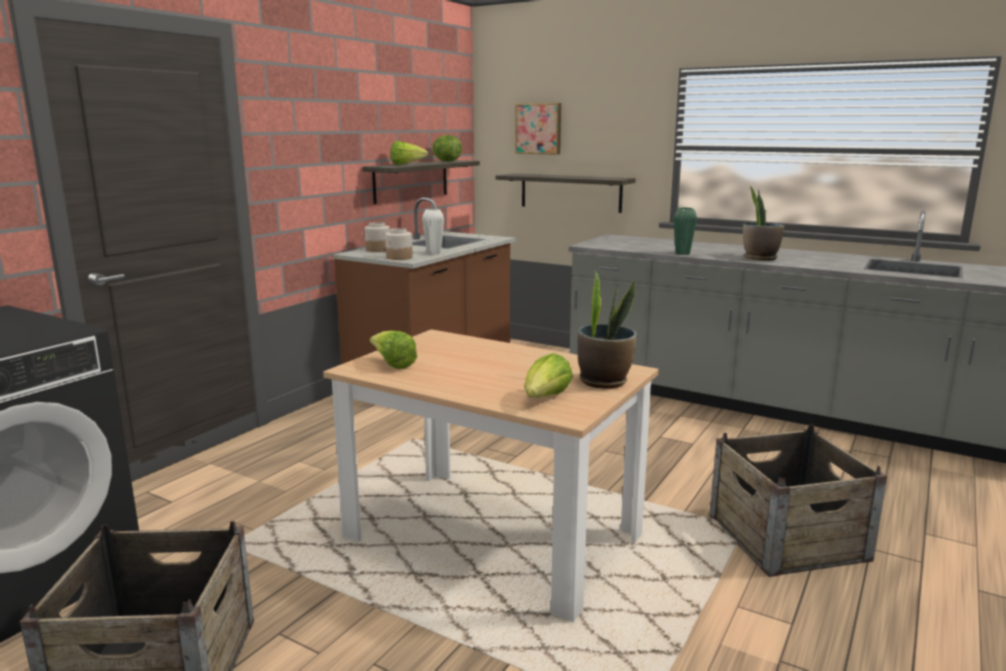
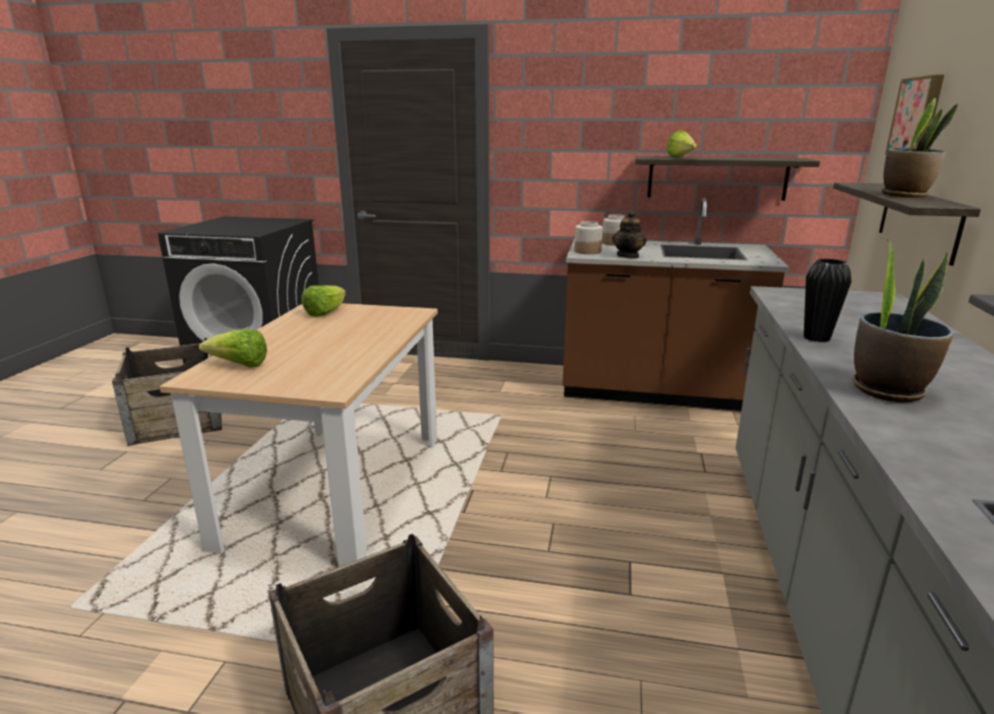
camera: 70 degrees right, 5 degrees up
white vase [422,209,444,255] -> teapot [612,210,647,258]
lettuce [432,135,462,162] -> none
potted plant [577,271,637,389] -> potted plant moved to [882,98,958,198]
green vase [673,208,697,255] -> black vase [804,259,851,342]

